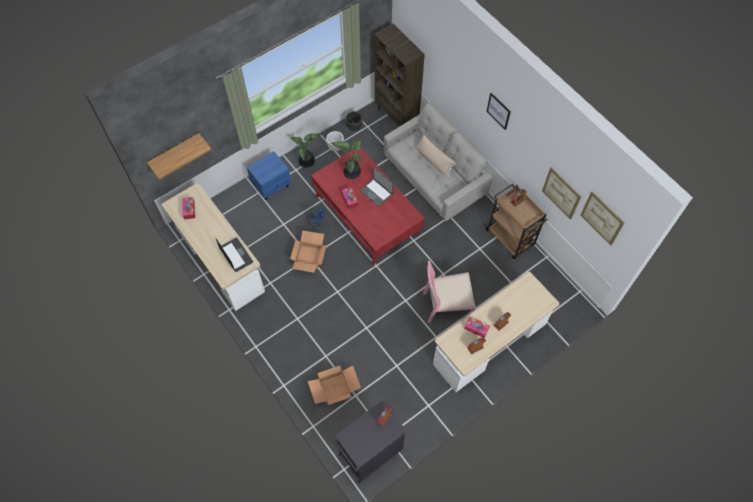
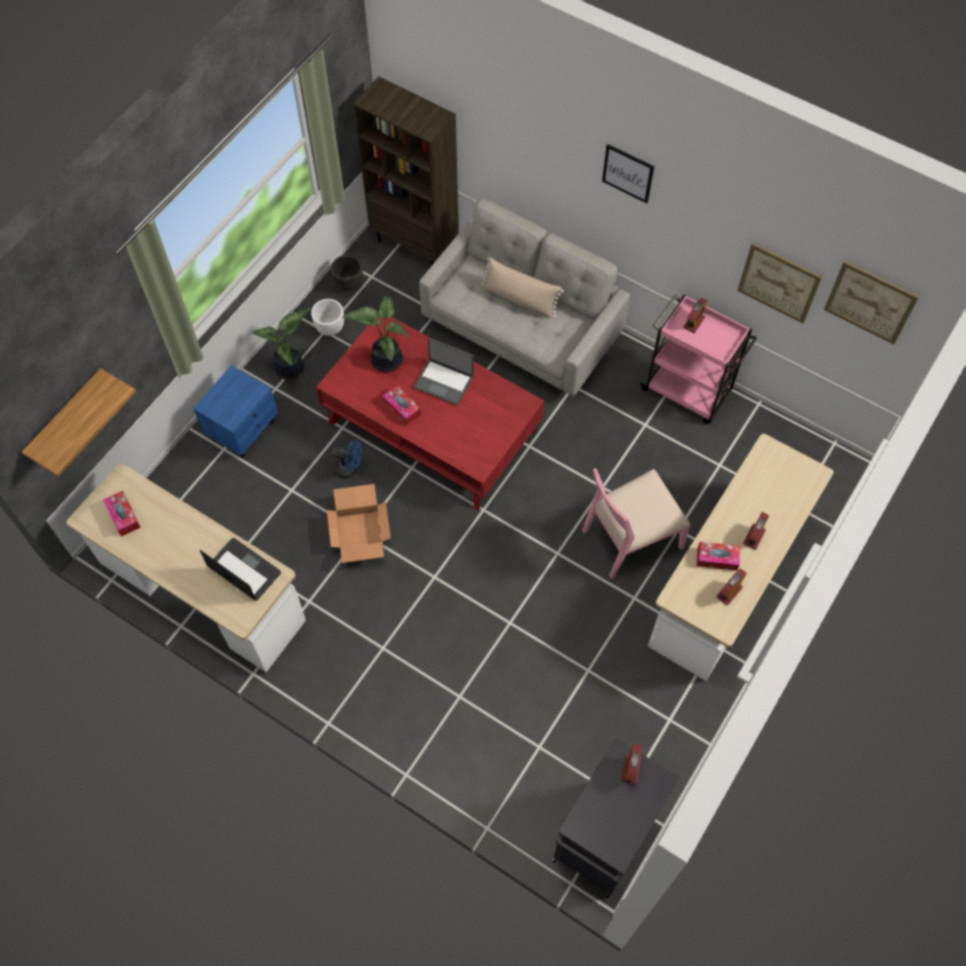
camera: 20 degrees left, 0 degrees up
cardboard box [308,366,361,405] -> none
brown cart [485,184,548,259] -> pink cart [640,294,757,424]

